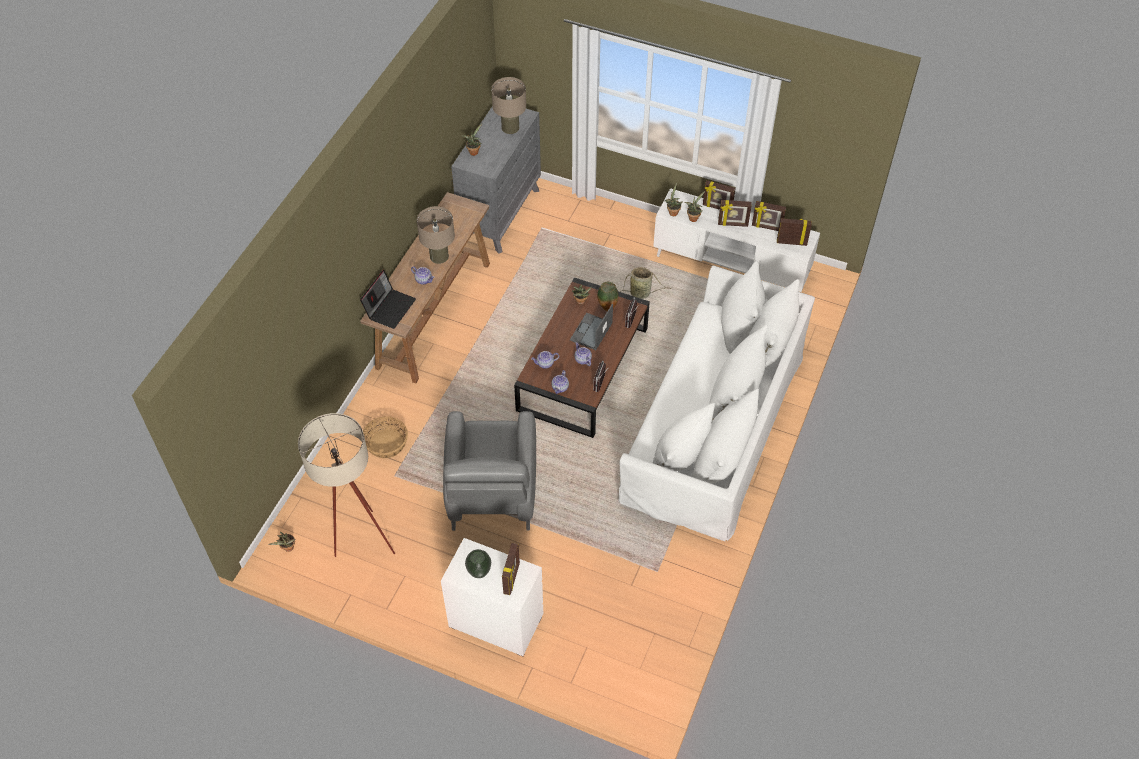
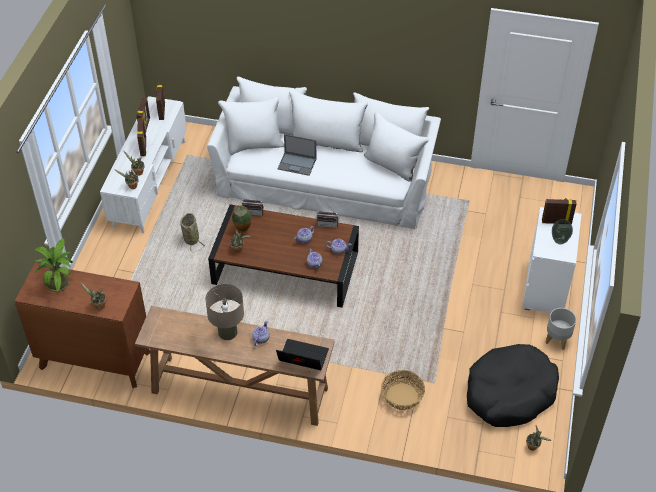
camera: 100 degrees left, 5 degrees down
beige floor lamp [298,413,395,557] -> black dog bed [467,344,559,427]
grey armchair [443,411,536,531] -> none
grey dresser [451,107,541,254] -> brown dresser [14,263,150,388]
beige table lamp [491,77,526,134] -> potted plant [33,238,73,292]
laptop [570,304,613,350] -> laptop moved to [277,134,317,176]
picture frame [703,180,735,210] -> none
none -> grey planter [545,308,576,350]

